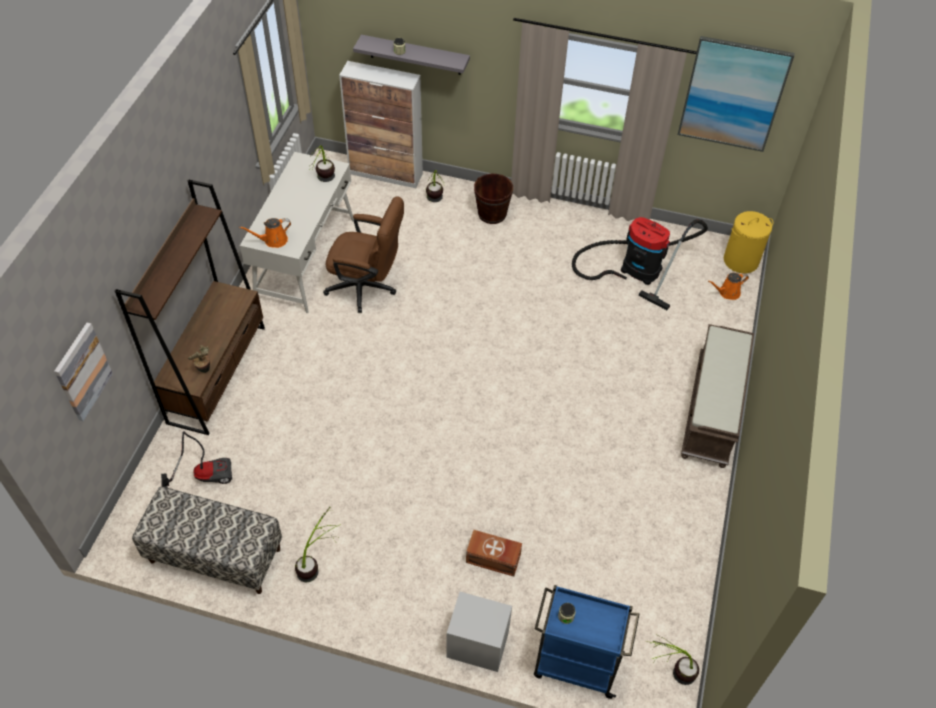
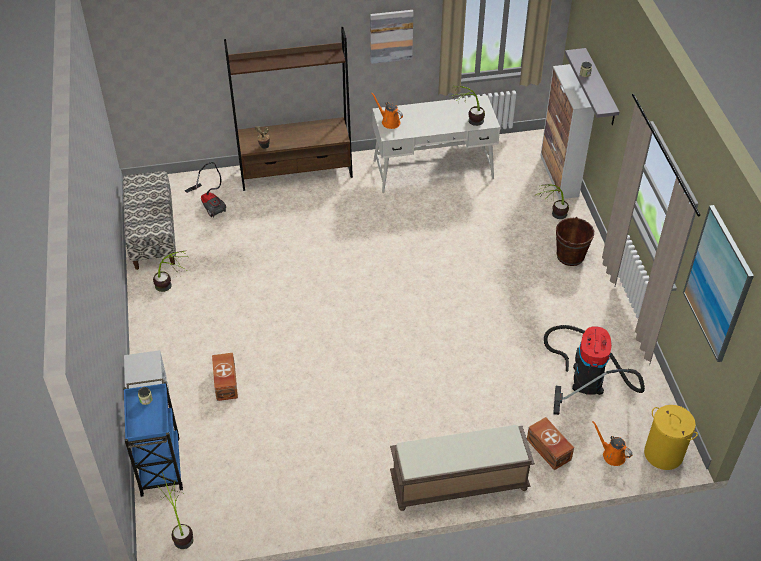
camera: 65 degrees right, 5 degrees down
picture [54,323,113,421] -> picture moved to [370,10,414,64]
brown office chair [323,196,404,313] -> none
none -> brown storage box [527,417,574,470]

